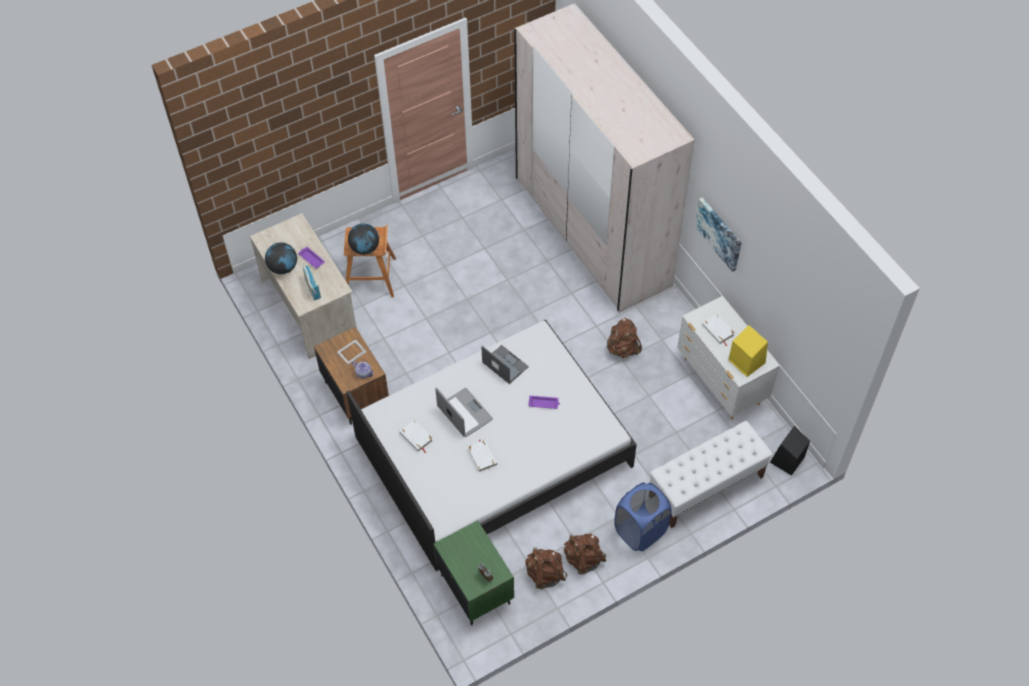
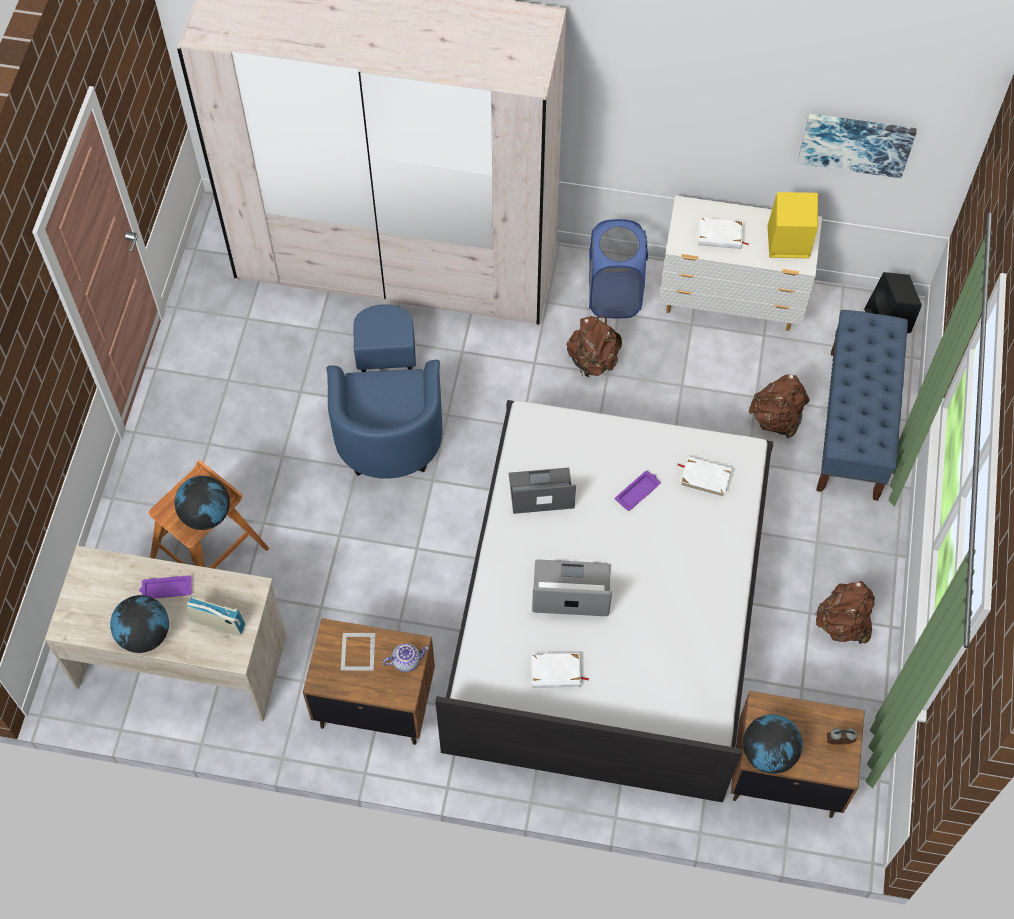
camera: 50 degrees left, 5 degrees up
green nightstand [434,520,514,625] -> brown nightstand [730,691,865,818]
white book [468,440,497,472] -> white book moved to [678,457,732,498]
brown backpack [525,547,567,589] -> brown backpack moved to [749,374,810,438]
blue laundry basket [614,483,672,551] -> blue laundry basket moved to [589,219,648,318]
white bench [650,421,773,528] -> blue bench [816,310,908,501]
picture [695,197,741,272] -> picture moved to [798,113,917,178]
none -> blue armchair [326,304,443,479]
none -> globe [743,714,802,774]

